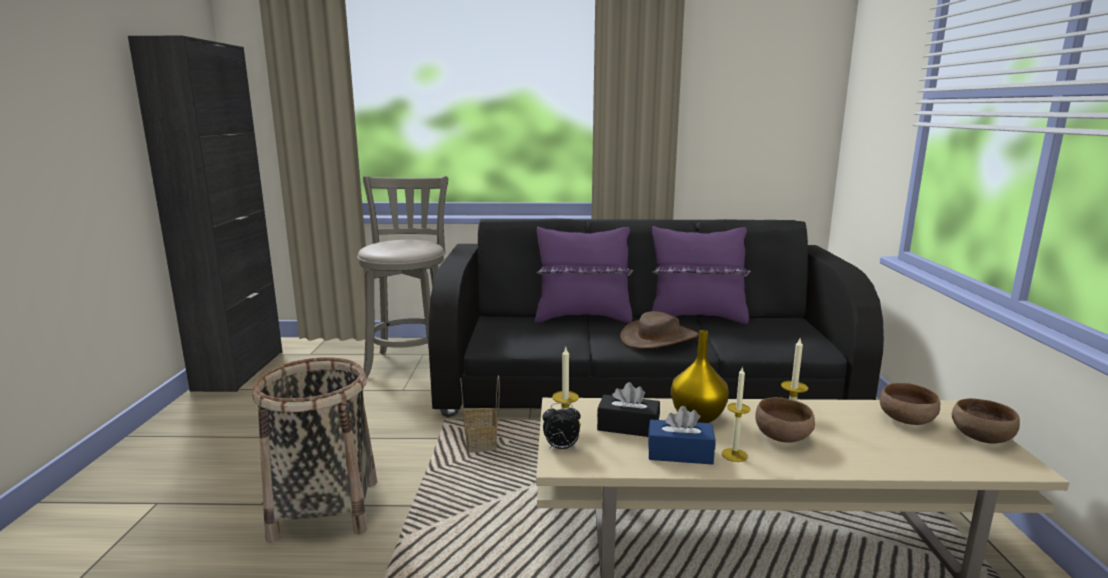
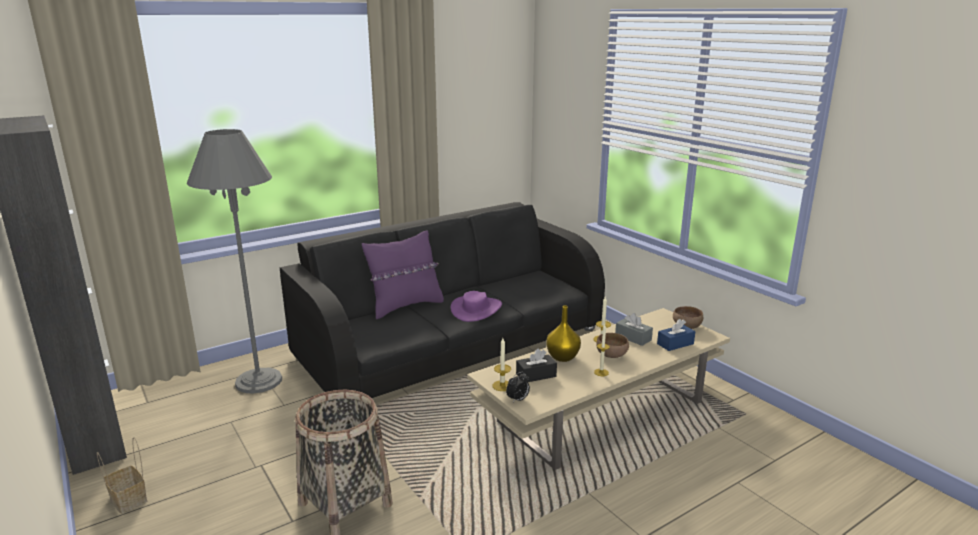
camera: 35 degrees left, 5 degrees up
grey stool [358,176,448,378] -> grey floor lamp [187,129,282,394]
basket [460,375,500,453] -> basket moved to [97,437,147,514]
brown hat [620,311,699,349] -> purple hat [451,291,502,322]
blue tissue box [648,406,716,465] -> blue tissue box moved to [657,319,695,351]
purple pillow [652,226,751,324] -> none
brown bowl [880,383,940,425] -> none
none -> grey tissue box [615,313,653,346]

